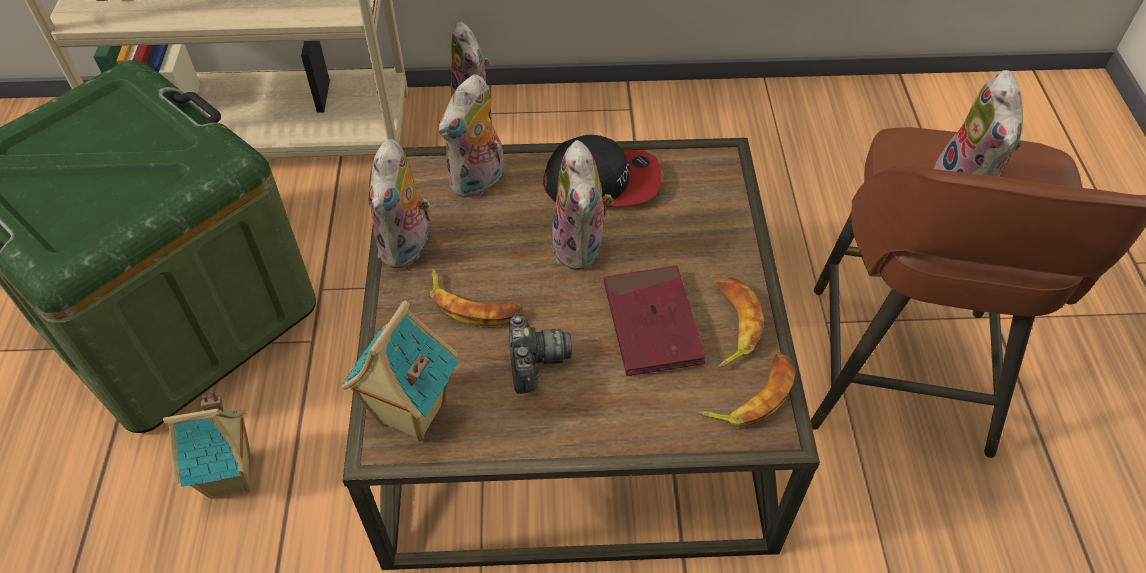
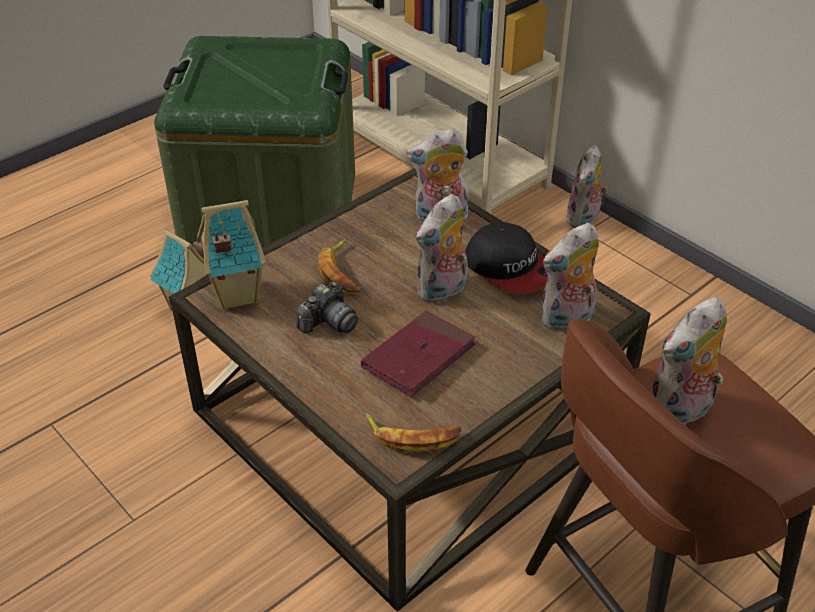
camera: 50 degrees right, 10 degrees down
plush toy [368,139,431,268] -> plush toy moved to [541,223,599,331]
banana [713,277,763,368] -> none

